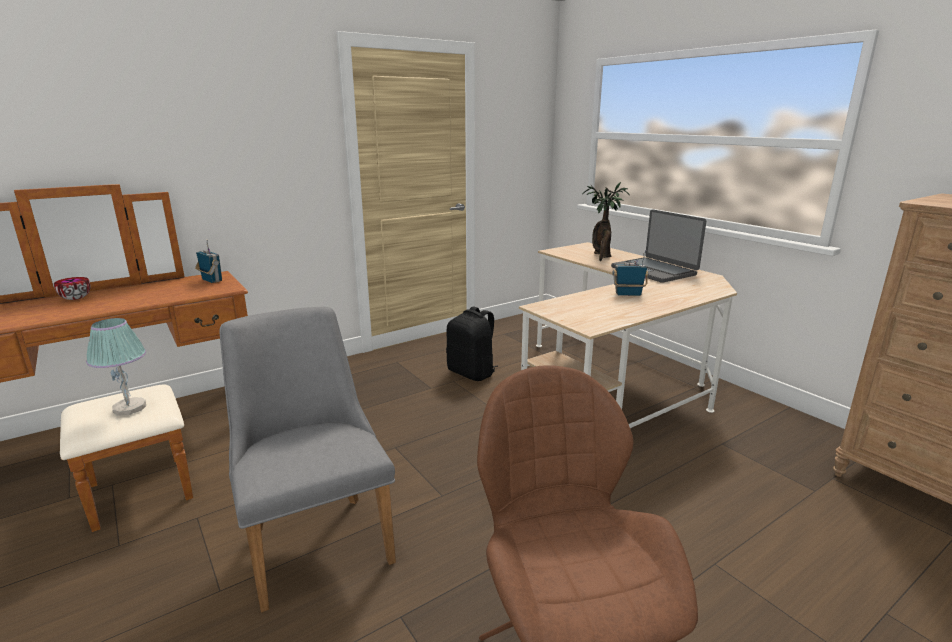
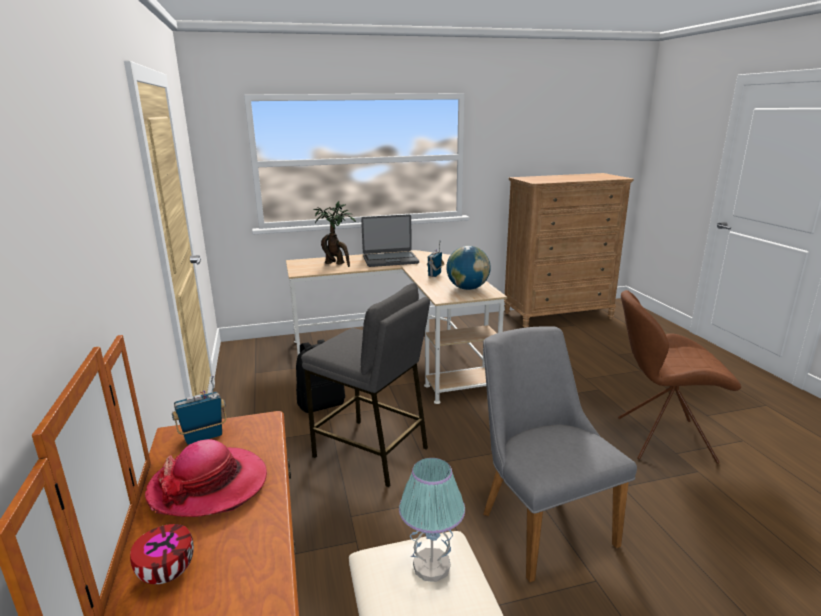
camera: 70 degrees left, 0 degrees up
grey chair [219,307,396,613] -> grey chair turned 75 degrees clockwise [483,326,637,582]
none -> hat [145,439,267,517]
none -> grey stool [301,283,430,487]
none -> globe [446,246,491,290]

